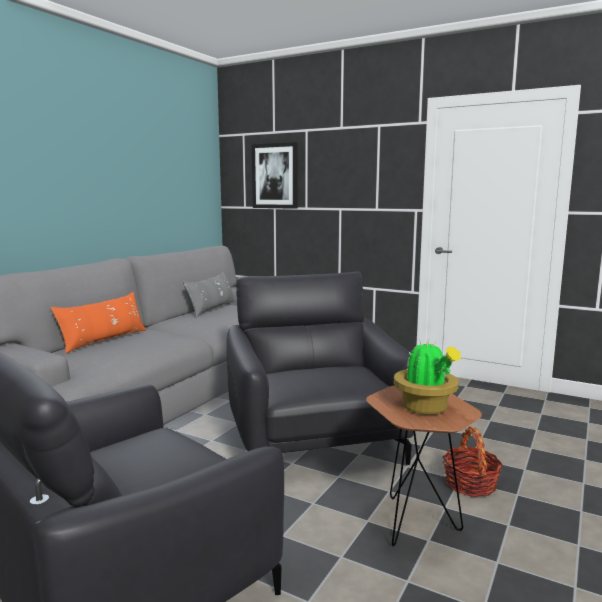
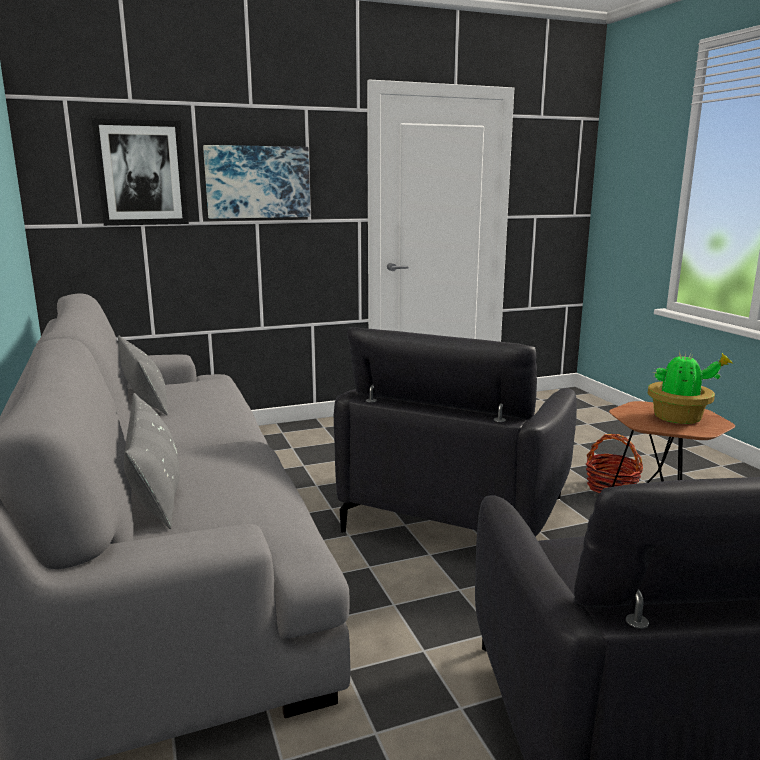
camera: 50 degrees left, 5 degrees up
orange pillow [51,292,146,354] -> grey pillow [124,393,180,529]
black armchair [226,271,414,465] -> black armchair turned 90 degrees counterclockwise [334,327,577,537]
none -> picture [203,145,311,219]

